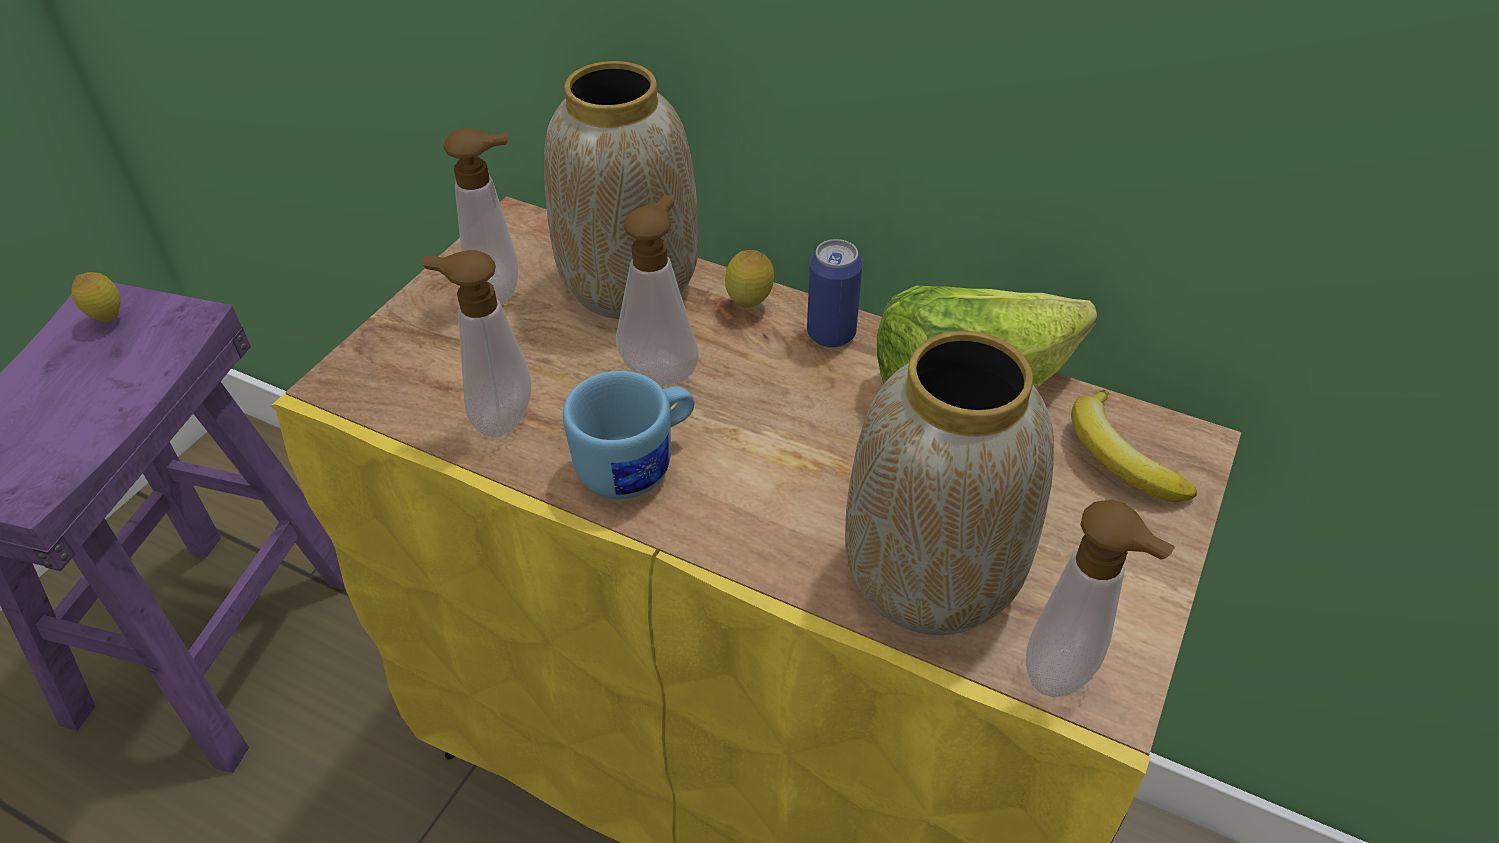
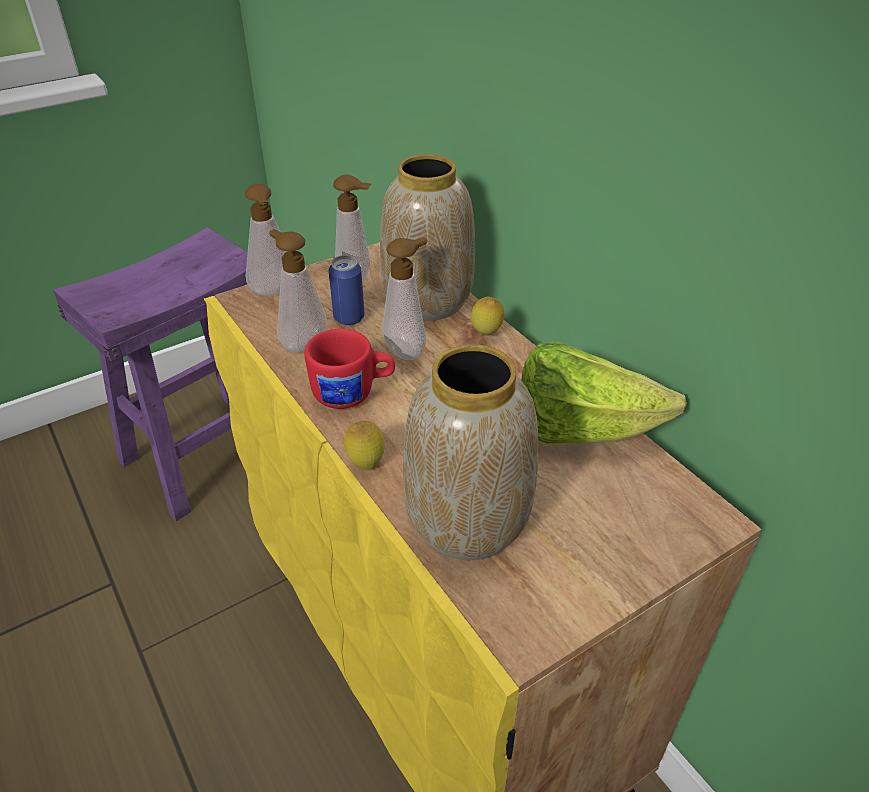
camera: 30 degrees right, 5 degrees down
lemon [71,272,121,322] -> lemon moved to [344,421,385,470]
blue mug [563,371,695,499] -> red mug [304,329,395,409]
can [807,239,862,348] -> can moved to [329,255,364,326]
soap dispenser [1026,500,1175,698] -> soap dispenser moved to [245,183,288,296]
banana [1071,390,1197,502] -> none

